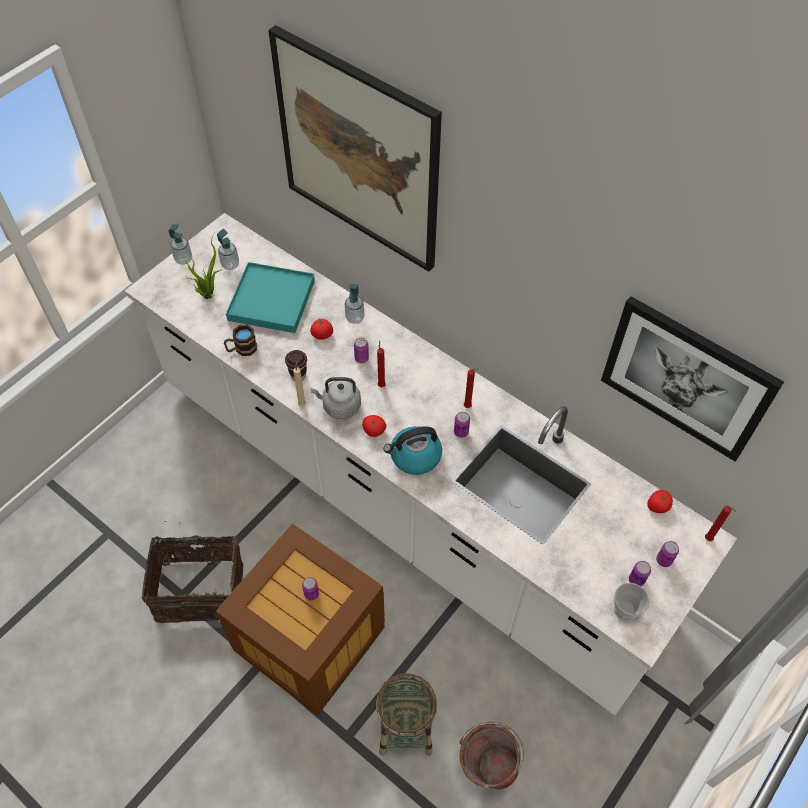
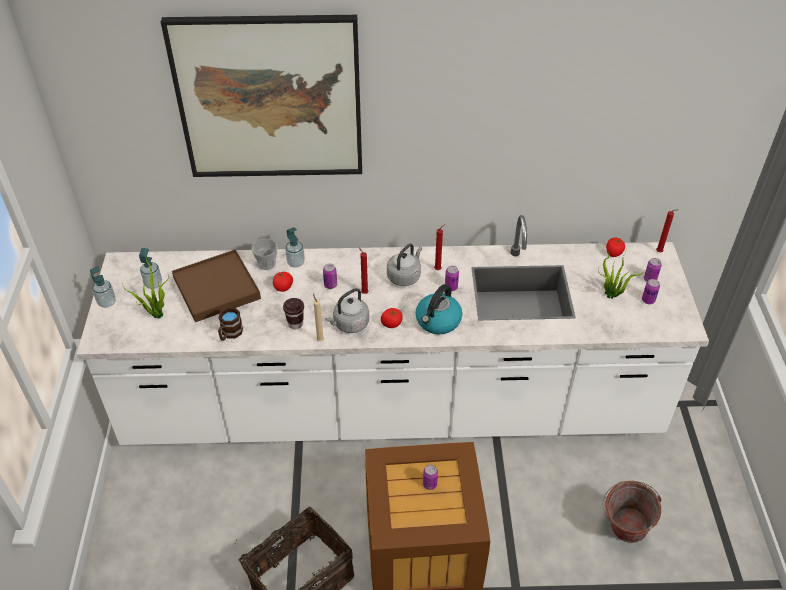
camera: 40 degrees left, 10 degrees down
turquoise tray [226,262,315,333] -> brown tray [172,249,261,322]
basket [376,673,437,756] -> none
picture [601,296,784,462] -> none
cup [614,583,649,621] -> cup moved to [251,239,278,270]
none -> grey kettle [387,244,422,286]
none -> potted plant [598,250,644,298]

